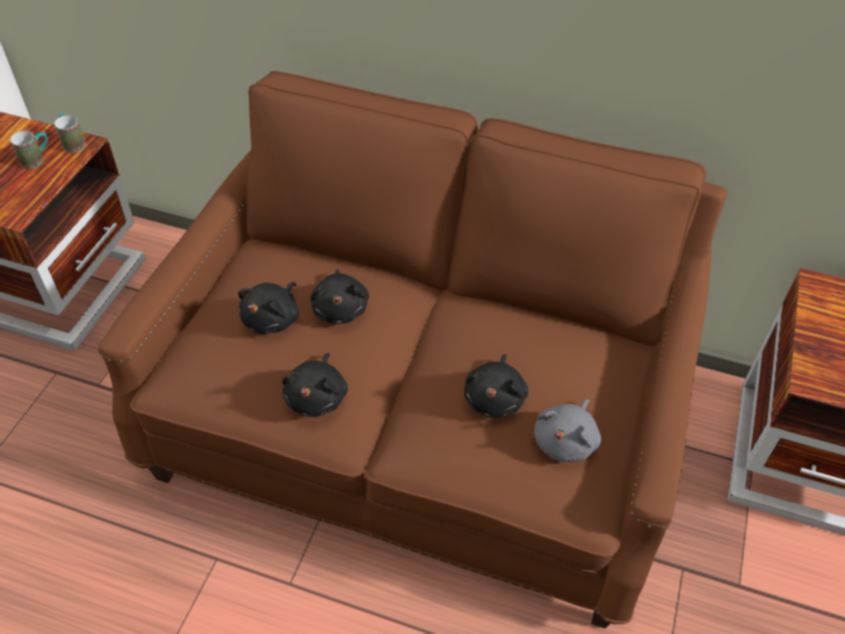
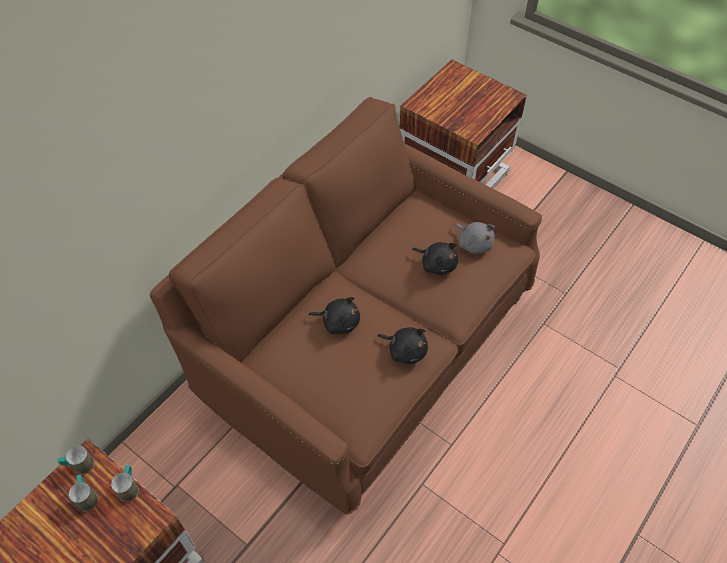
camera: 70 degrees left, 5 degrees up
black plush toy [238,282,299,334] -> none
none -> mug [111,464,139,502]

